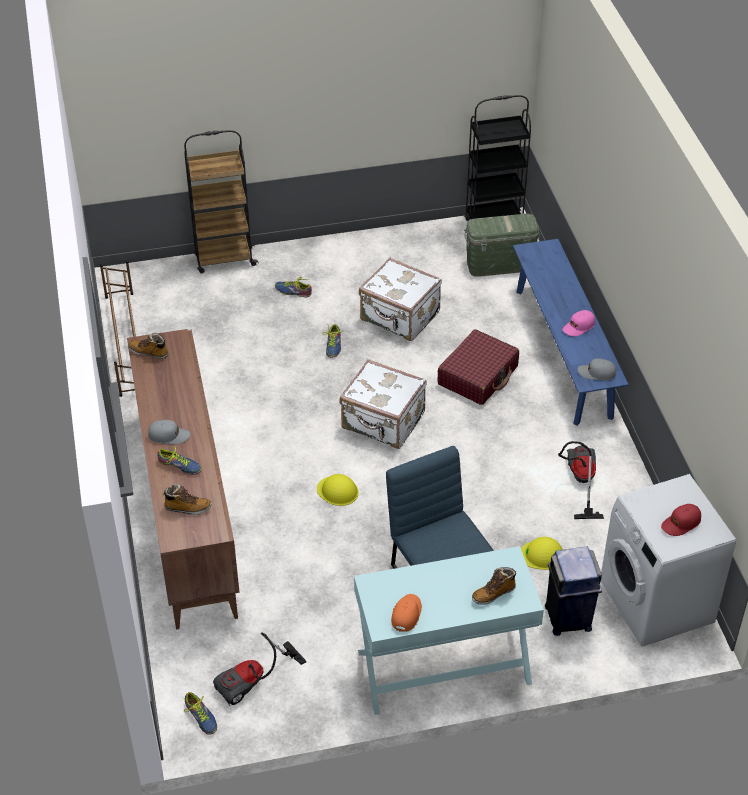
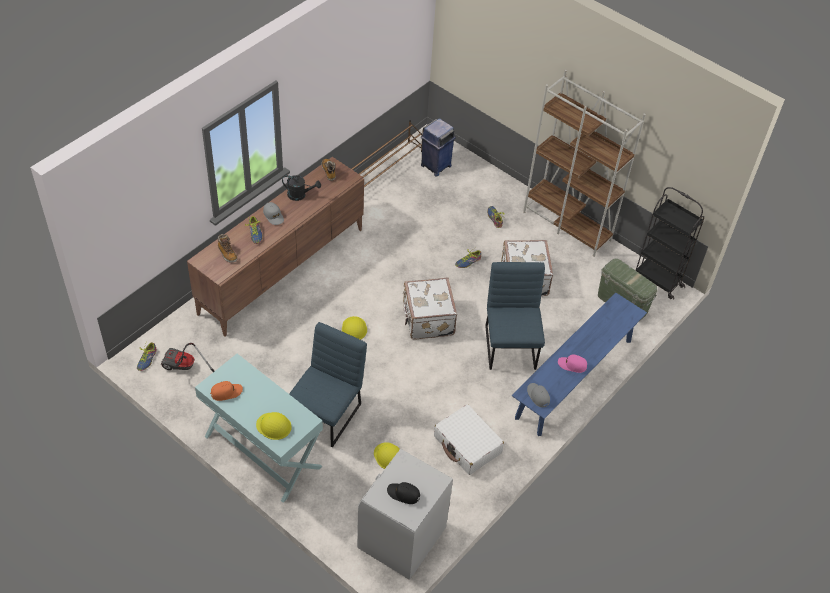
camera: 50 degrees right, 5 degrees up
brown cart [184,130,259,273] -> none
red suitcase [438,329,519,405] -> blue chair [485,262,545,370]
boot [472,567,516,605] -> yellow hard hat [256,412,292,440]
blue trash can [545,546,602,636] -> blue trash can moved to [421,118,456,177]
vacuum cleaner [558,441,604,519] -> white suitcase [434,404,504,475]
red cap [661,504,701,536] -> black cap [387,482,420,504]
none -> black watering can [282,175,321,201]
none -> brown bookcase [523,70,646,257]

